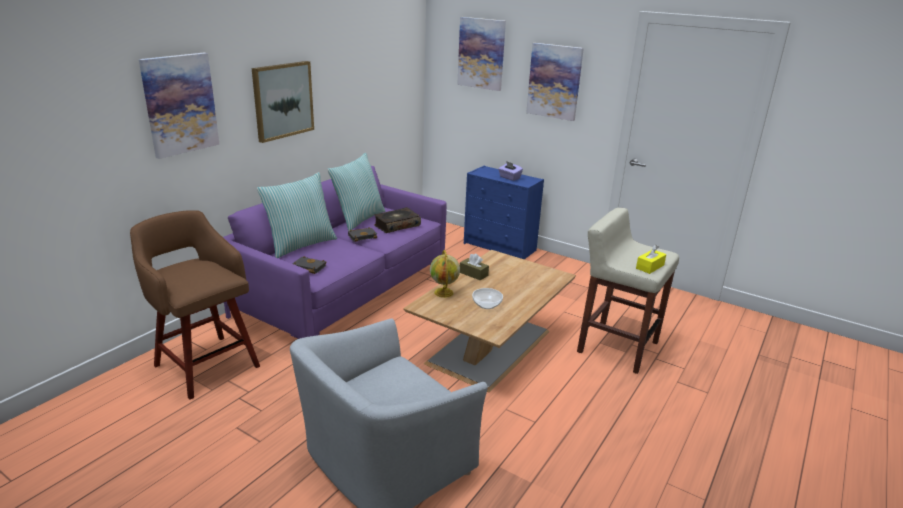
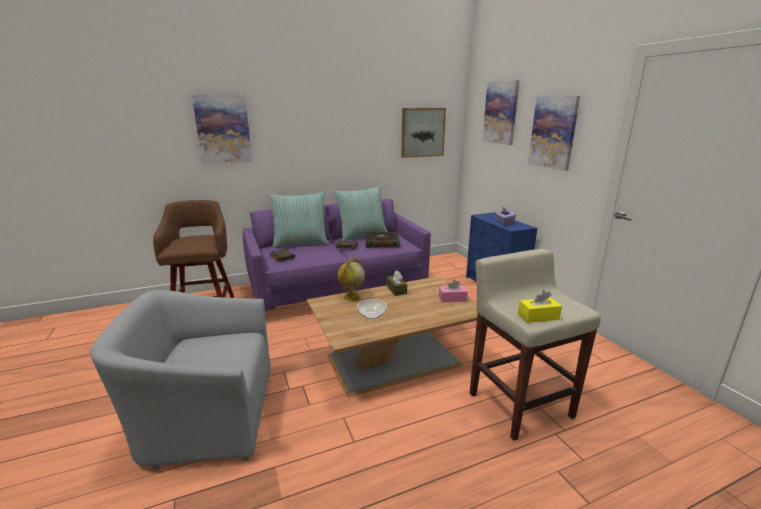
camera: 35 degrees right, 5 degrees down
picture [252,61,314,143] -> picture moved to [402,108,446,158]
none -> pink tissue box [439,279,468,302]

